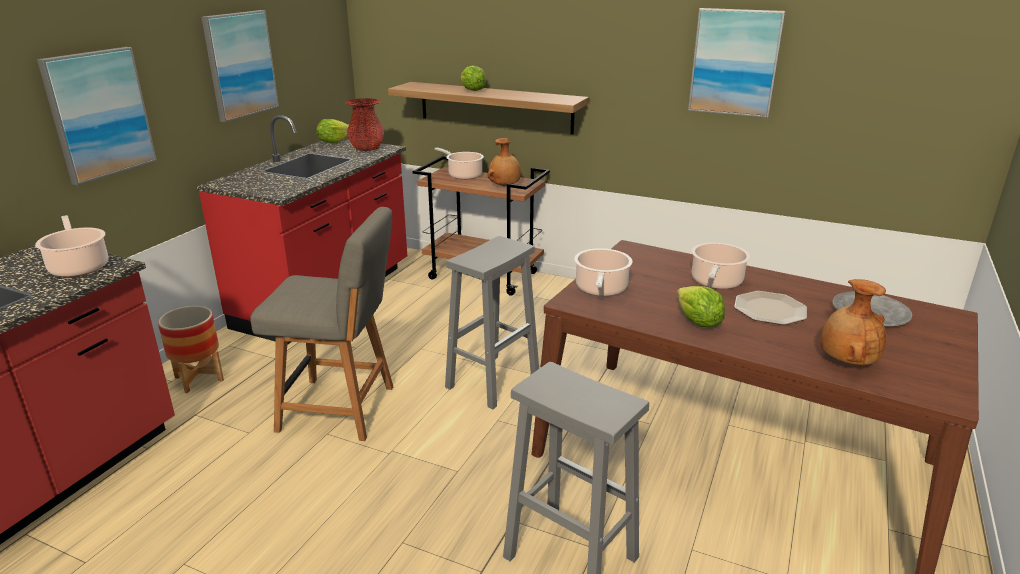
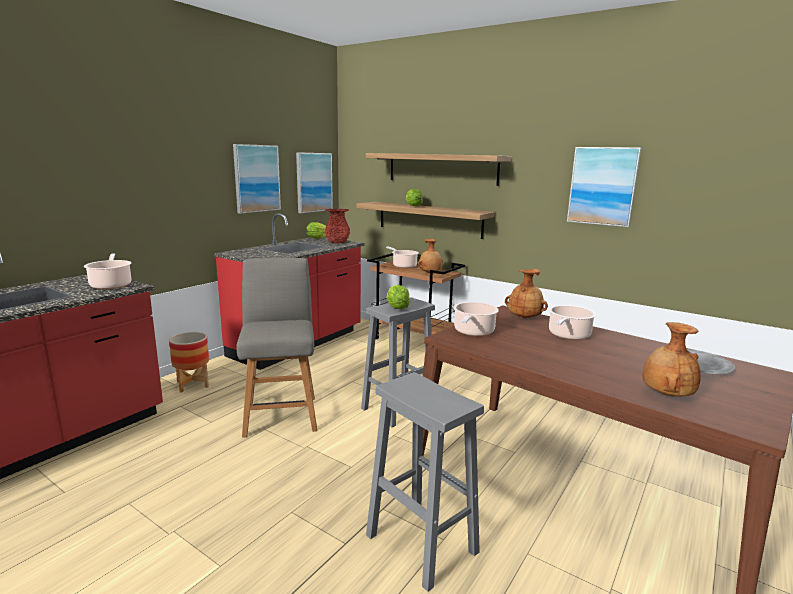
camera: 10 degrees right, 10 degrees down
picture [37,47,157,185] -> picture moved to [296,152,333,213]
grey chair [250,207,393,441] -> grey chair turned 120 degrees counterclockwise [236,258,317,438]
lettuce [677,286,725,327] -> lettuce moved to [387,285,410,309]
plate [734,291,807,325] -> none
none -> shelf [366,153,511,186]
none -> brown vase [505,269,548,318]

